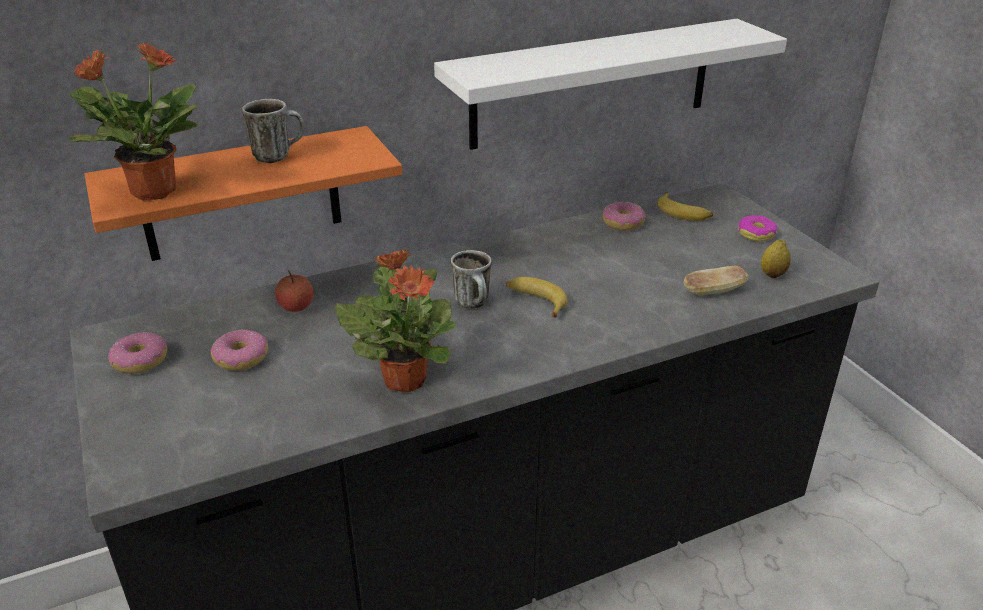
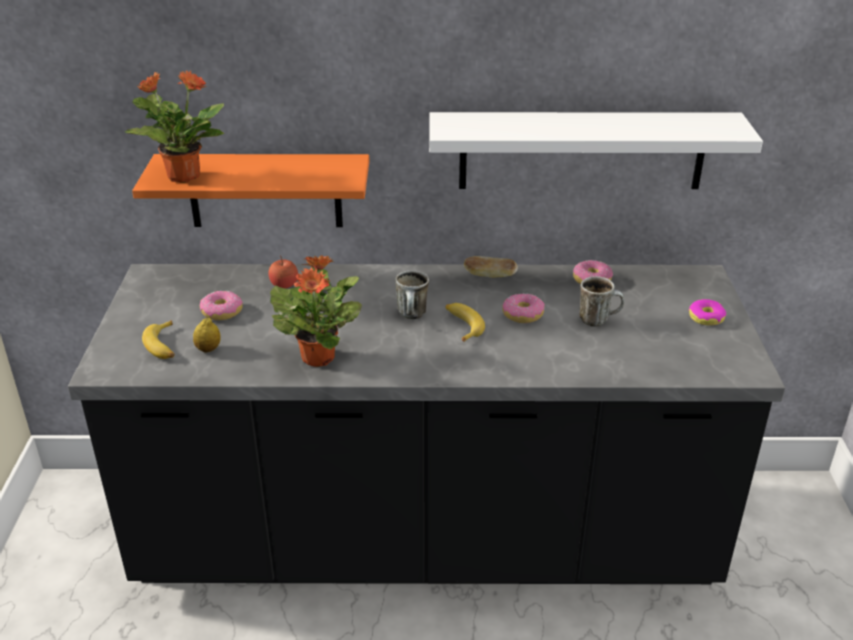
camera: 25 degrees right, 0 degrees up
donut [108,332,167,374] -> donut moved to [503,294,545,323]
mug [242,99,304,163] -> mug moved to [580,276,624,327]
banana [657,193,713,221] -> banana moved to [142,320,175,359]
bread [683,266,748,295] -> bread moved to [464,256,518,278]
lemon [761,239,791,278] -> lemon moved to [193,318,221,352]

